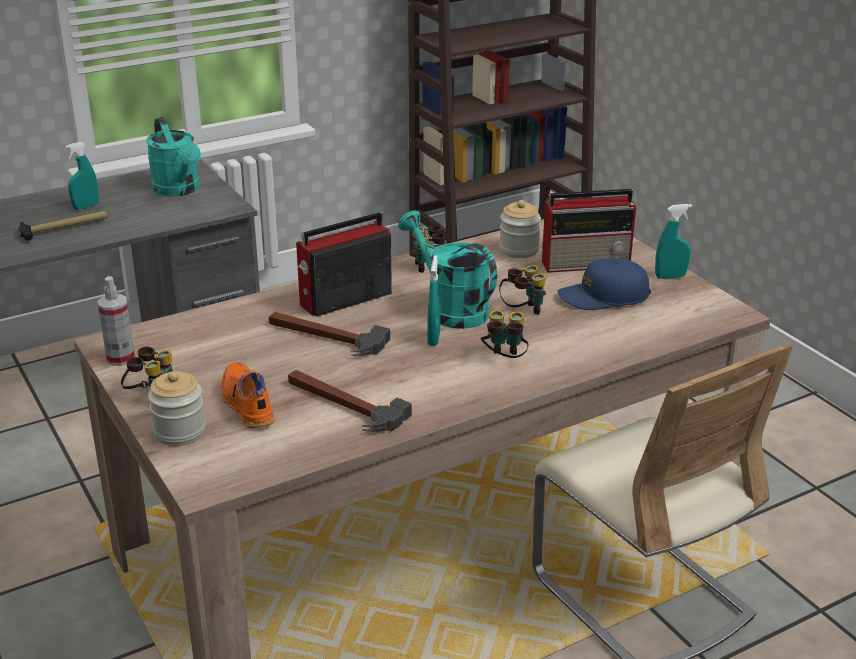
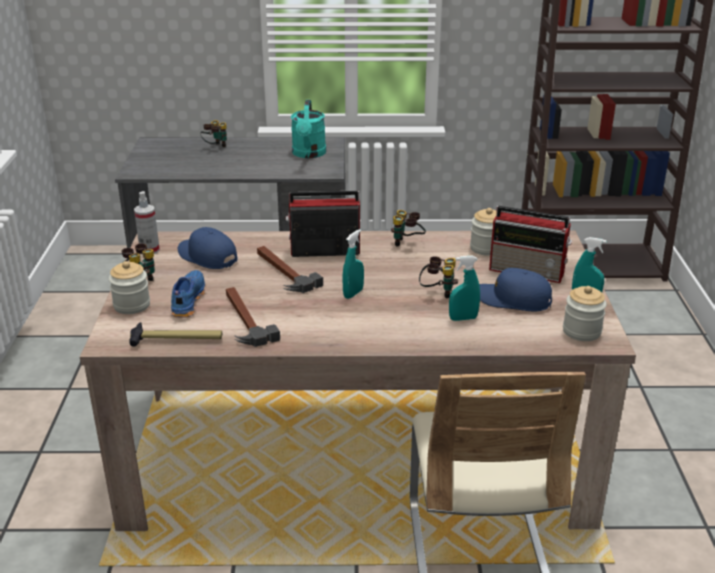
camera: 30 degrees right, 0 degrees up
hammer [18,211,108,240] -> hammer moved to [129,322,222,347]
turquoise spray bottle [65,142,99,210] -> turquoise spray bottle moved to [449,255,480,321]
orange shoe [221,362,275,428] -> blue shoe [171,270,205,318]
turquoise watering can [398,210,497,329] -> none
binoculars [481,310,528,358] -> binoculars moved to [200,120,227,147]
none -> blue cap [178,227,238,269]
none -> jar [563,286,607,341]

